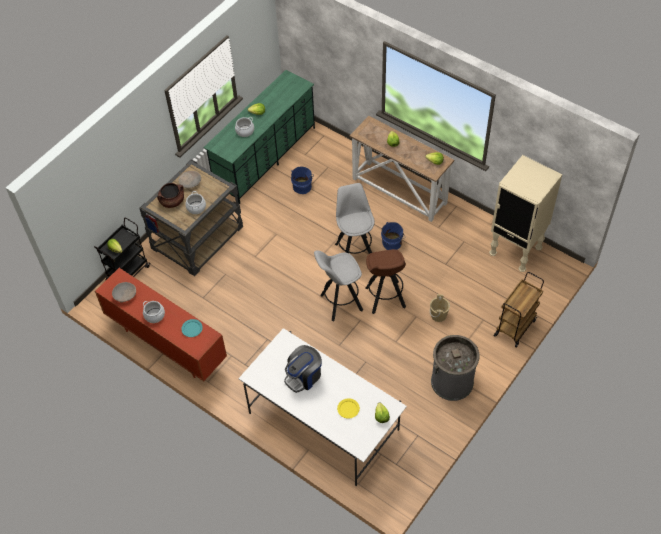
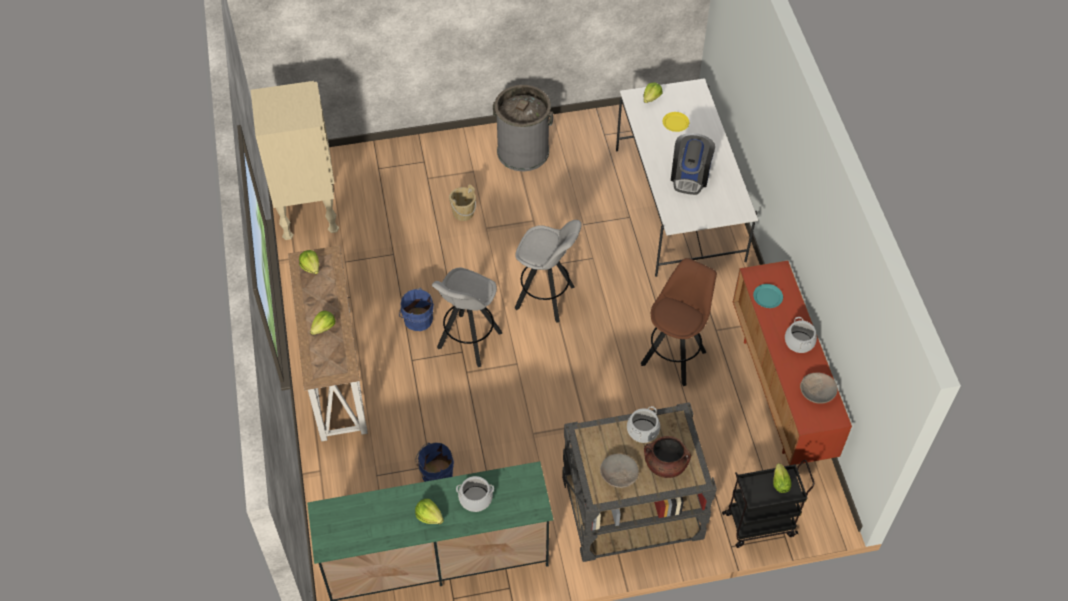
camera: 140 degrees left, 0 degrees up
coffee machine [284,345,322,393] -> coffee machine turned 105 degrees clockwise [671,133,715,195]
brown stool [365,249,406,314] -> brown stool moved to [641,258,717,386]
brown cart [493,272,544,348] -> none

